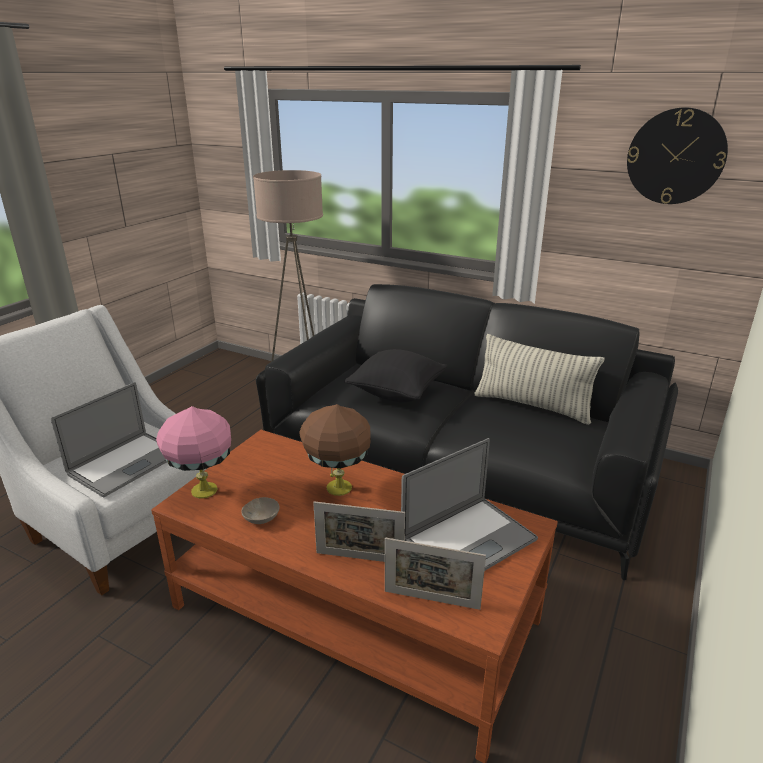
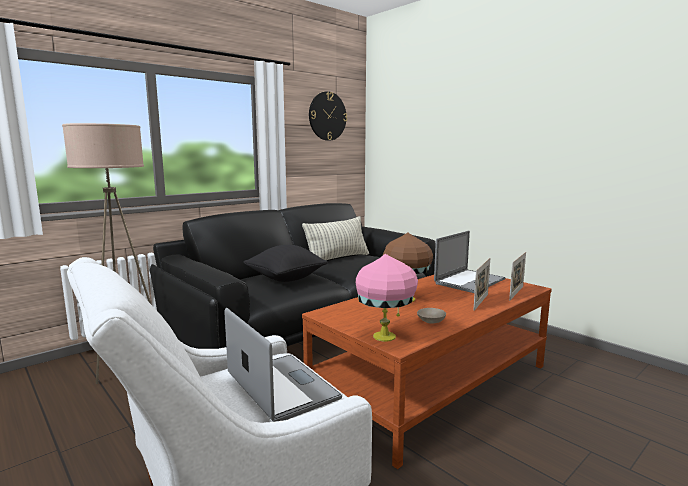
camera: 70 degrees left, 15 degrees down
laptop [401,438,538,571] -> laptop turned 60 degrees clockwise [434,231,505,293]

